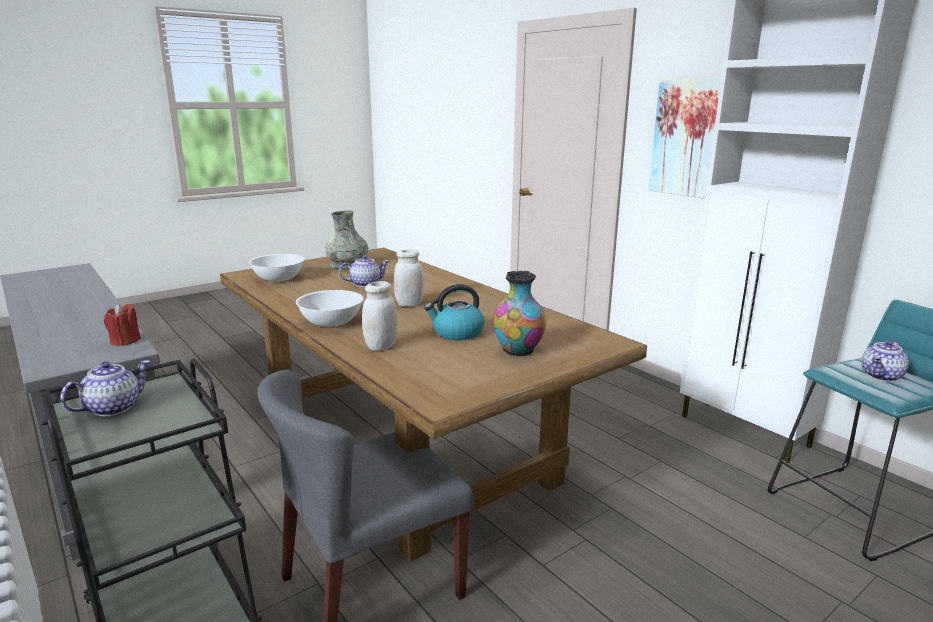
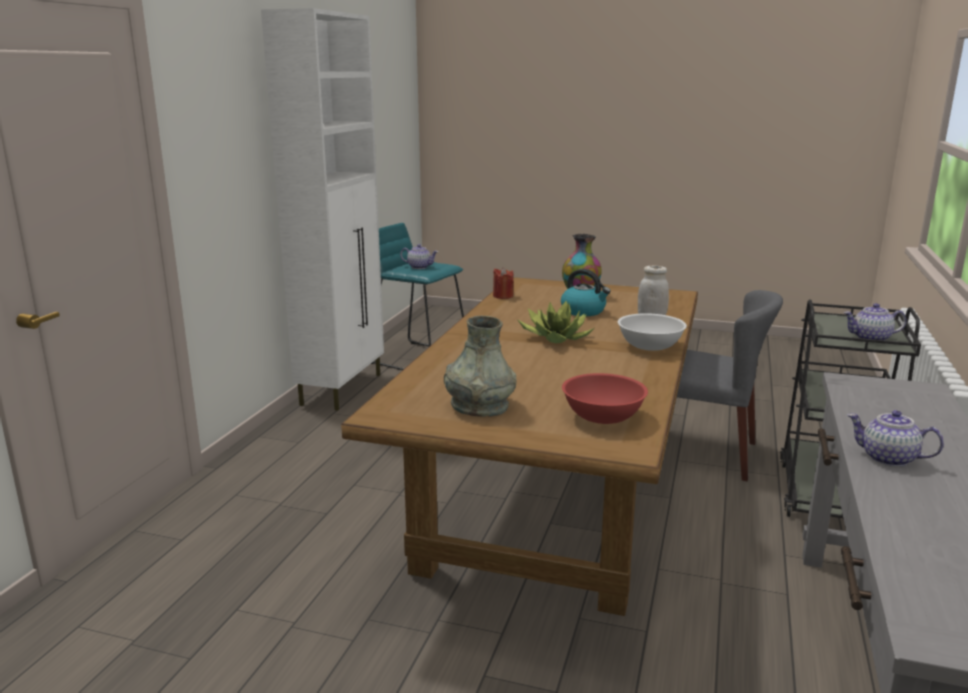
camera: 125 degrees left, 0 degrees up
red candle [104,304,141,346] -> red candle moved to [493,267,513,299]
white bowl [249,254,305,282] -> red bowl [562,373,648,424]
teapot [339,255,389,287] -> teapot moved to [847,410,944,467]
white jar [394,249,424,307] -> potted plant [517,301,594,343]
picture [649,78,721,199] -> none

